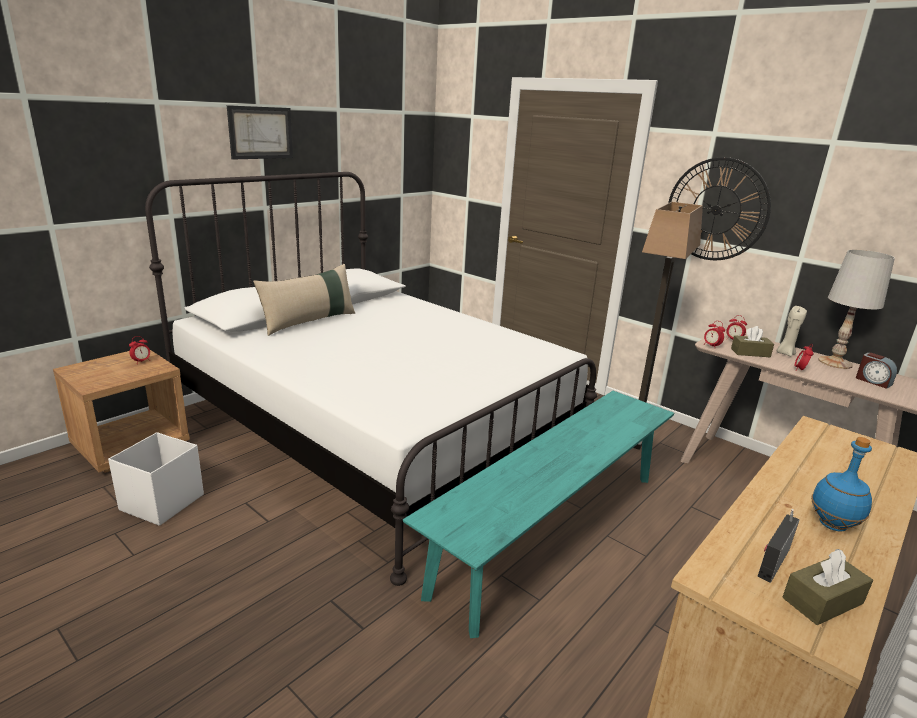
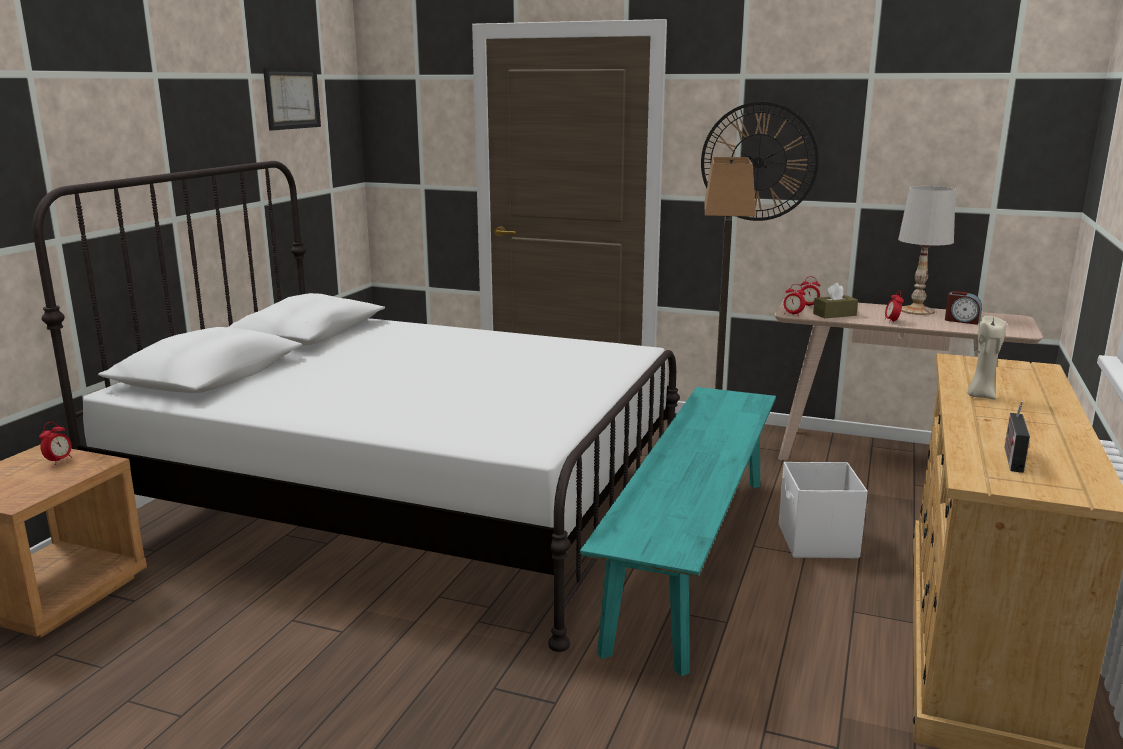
camera: 20 degrees left, 5 degrees down
white storage box [108,432,204,526] -> white storage box moved to [779,462,868,558]
picture [227,105,293,160] -> picture moved to [263,67,321,131]
beige pillow [253,264,355,336] -> none
beige candle [776,306,807,356] -> beige candle moved to [967,316,1006,399]
brown tissue box [783,549,873,625] -> none
blue bottle [811,437,872,531] -> none

